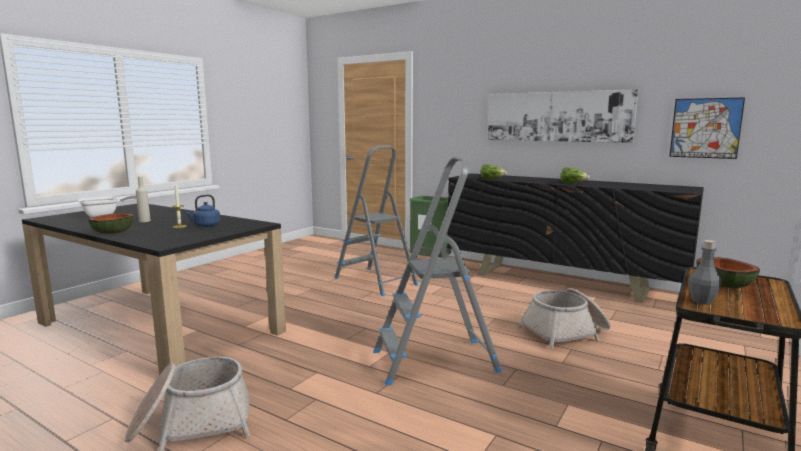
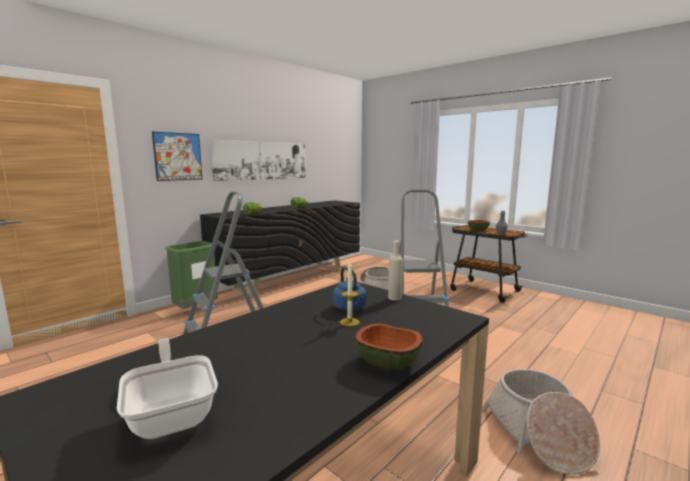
camera: 80 degrees left, 0 degrees up
beige bottle [136,176,151,222] -> beige bottle moved to [388,241,403,301]
picture [669,98,745,159] -> picture moved to [152,132,202,181]

